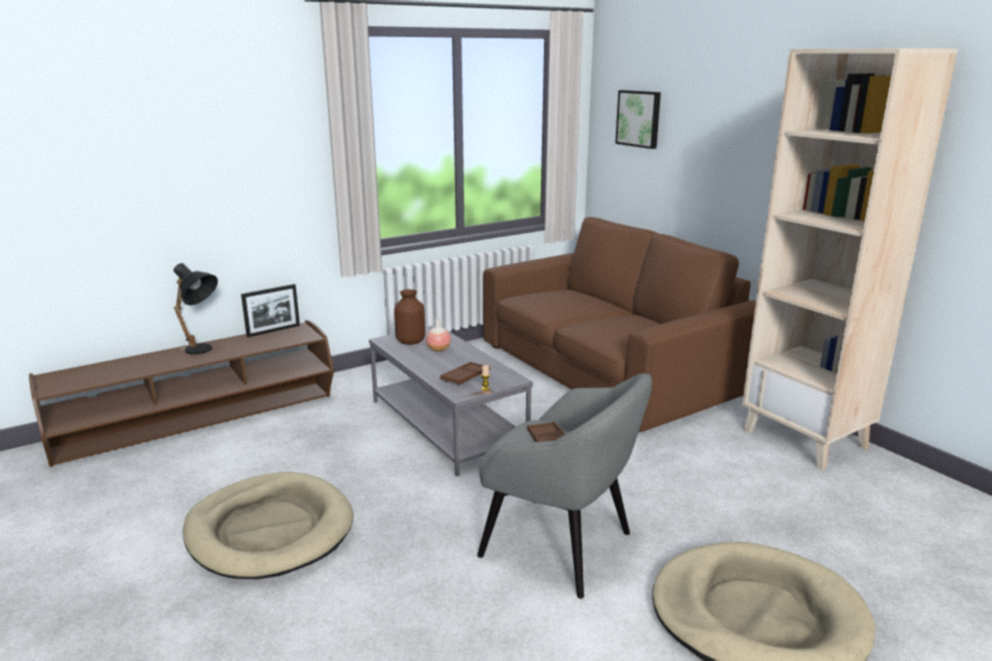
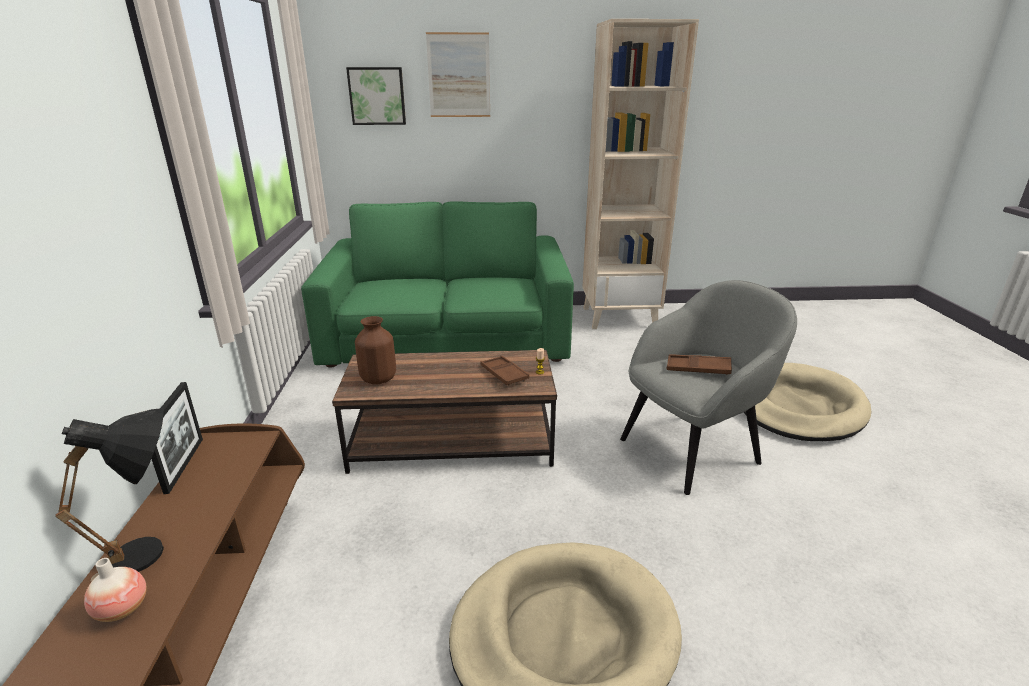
camera: 60 degrees left, 5 degrees up
grey coffee table [369,325,533,476] -> brown coffee table [332,350,557,474]
vase [426,319,451,352] -> vase moved to [84,558,147,622]
brown sofa [483,217,756,432] -> green sofa [301,201,574,368]
none -> picture [426,32,490,117]

